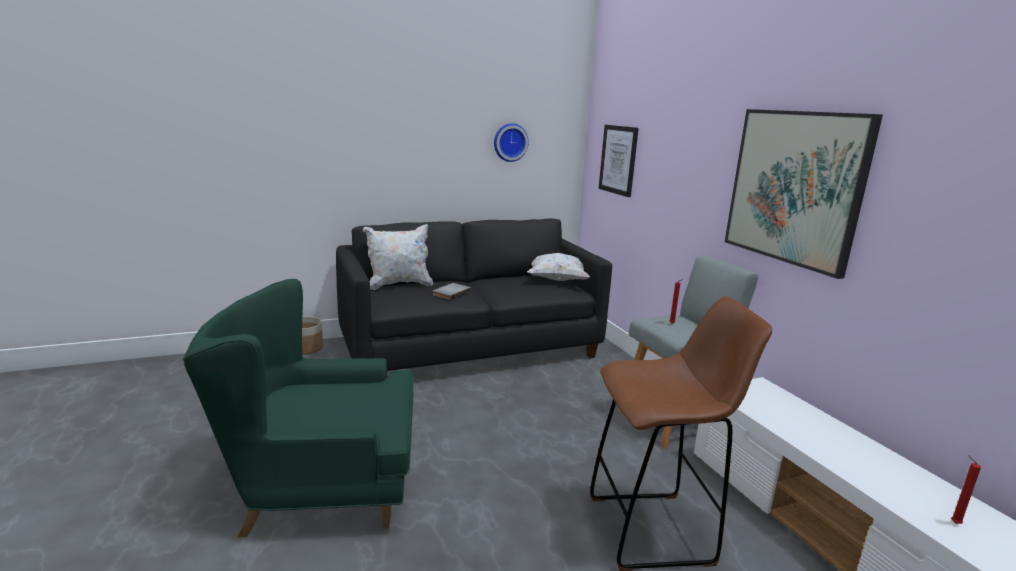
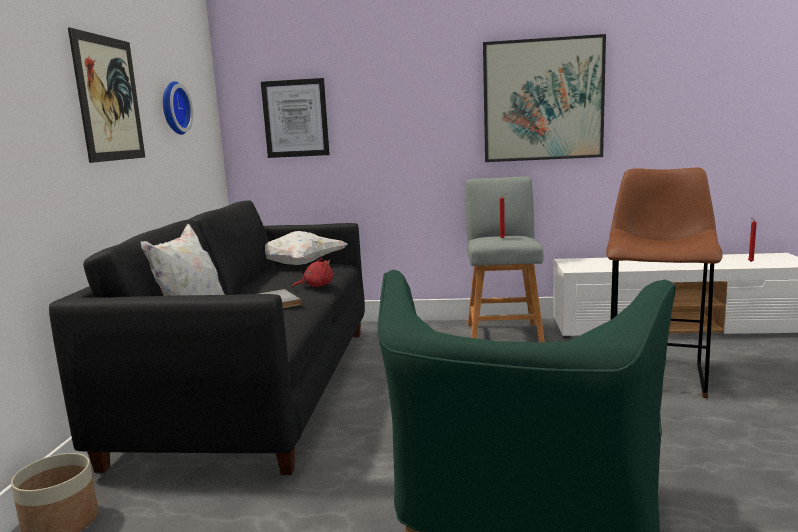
camera: 60 degrees left, 5 degrees down
none -> picture [68,28,145,163]
none -> red plush toy [292,258,333,288]

